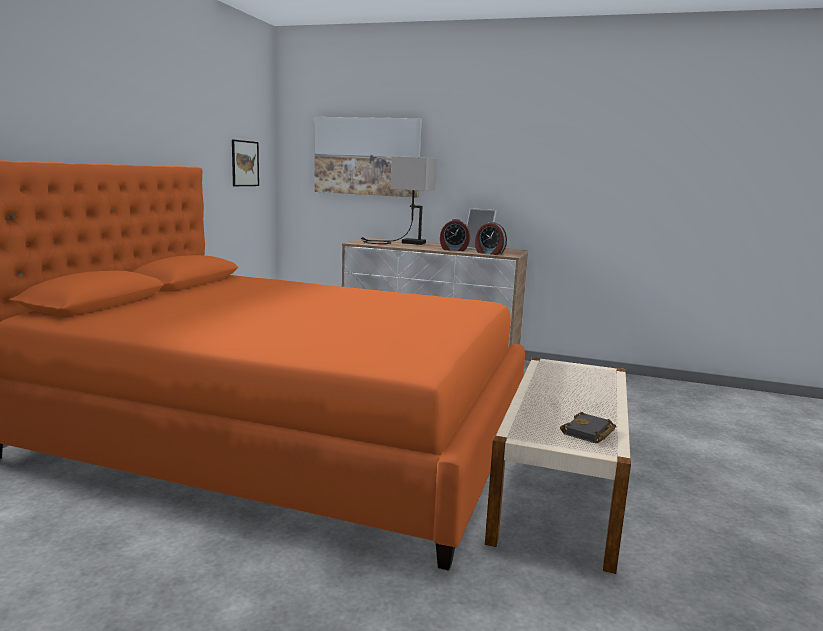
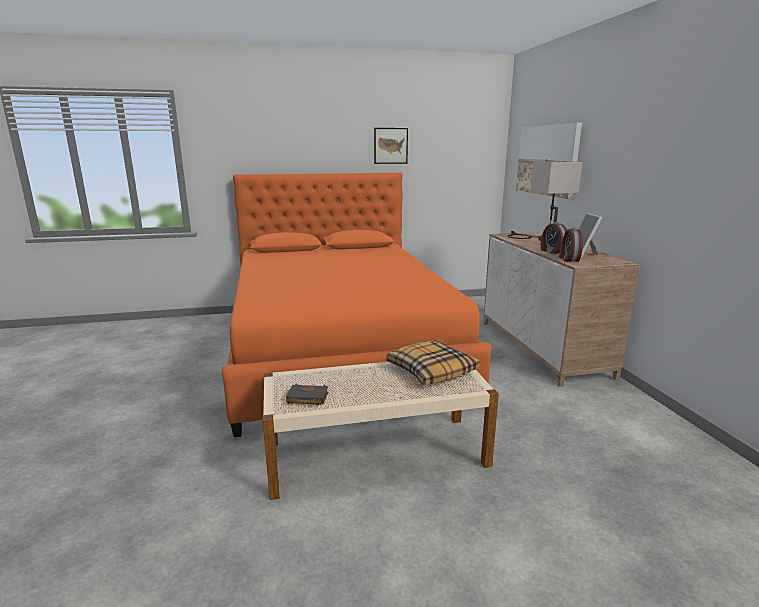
camera: 60 degrees right, 5 degrees up
picture [232,139,259,186] -> picture moved to [374,128,408,164]
none -> pillow [387,340,480,385]

